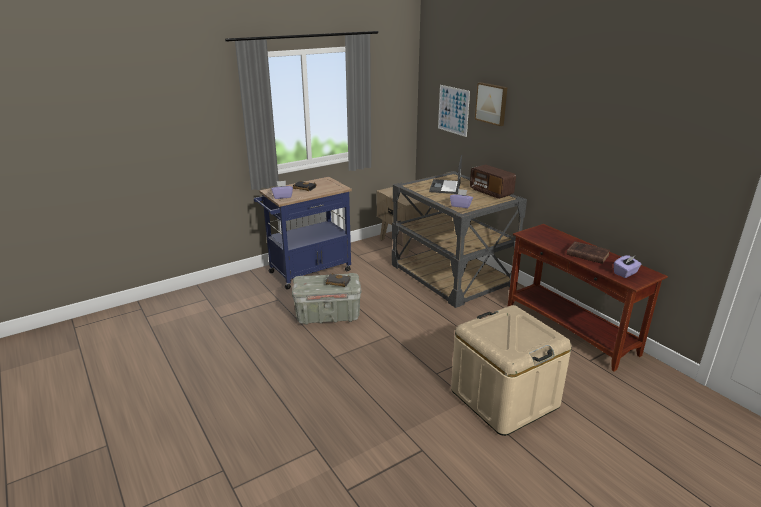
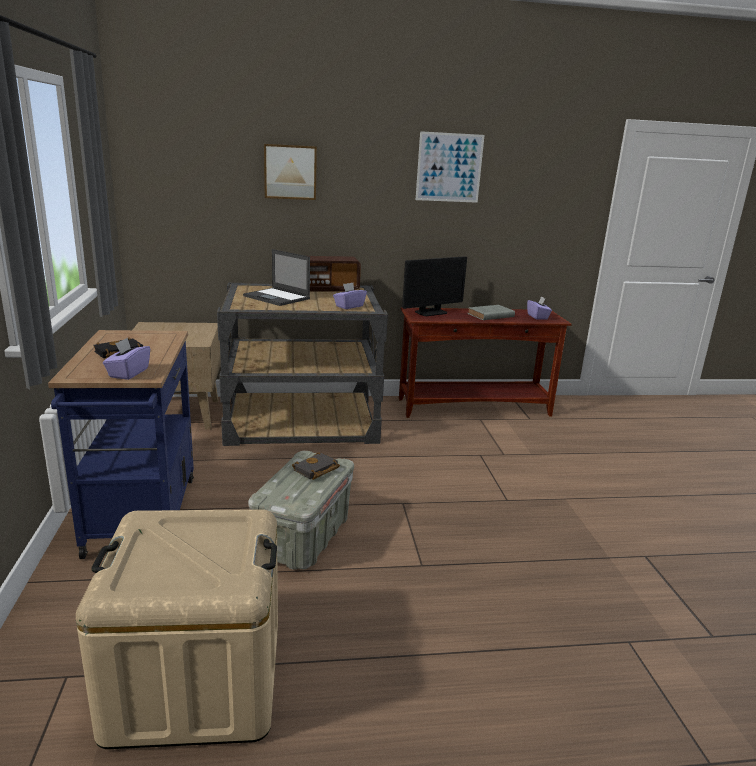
camera: 65 degrees left, 5 degrees down
picture [438,85,470,137] -> picture moved to [416,131,485,203]
beige storage box [451,305,572,436] -> beige storage box moved to [76,509,278,749]
brown book [567,241,610,264] -> grey book [467,305,515,320]
none -> monitor [402,256,467,316]

